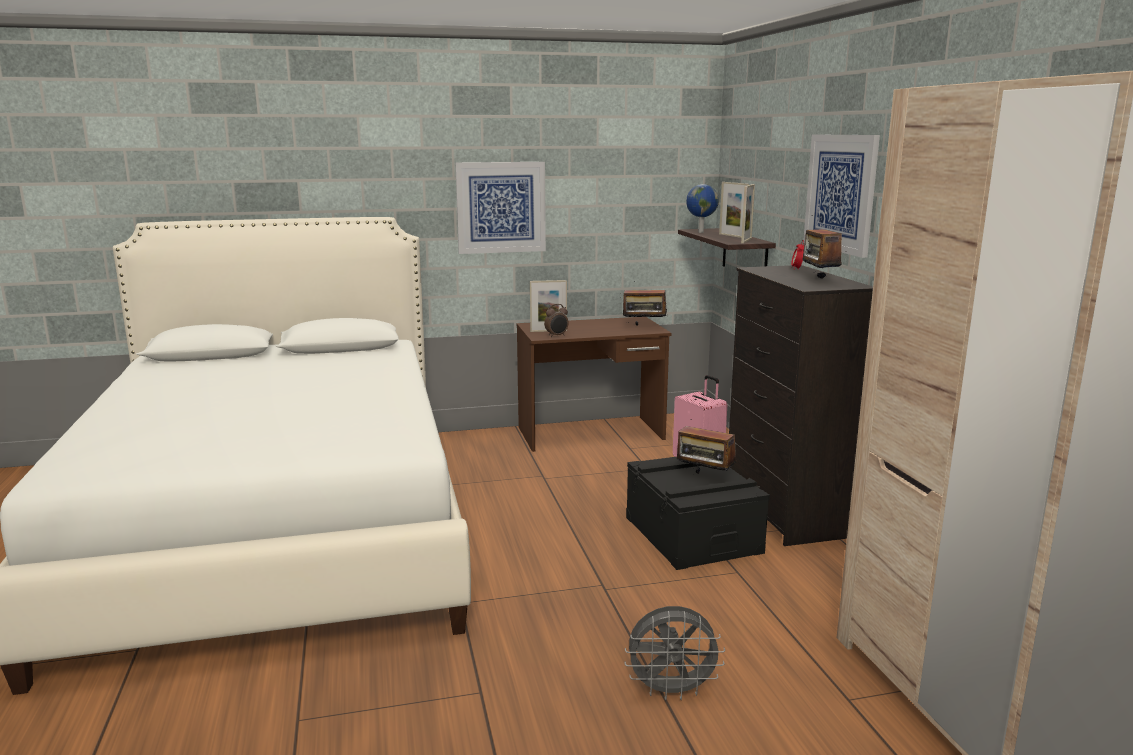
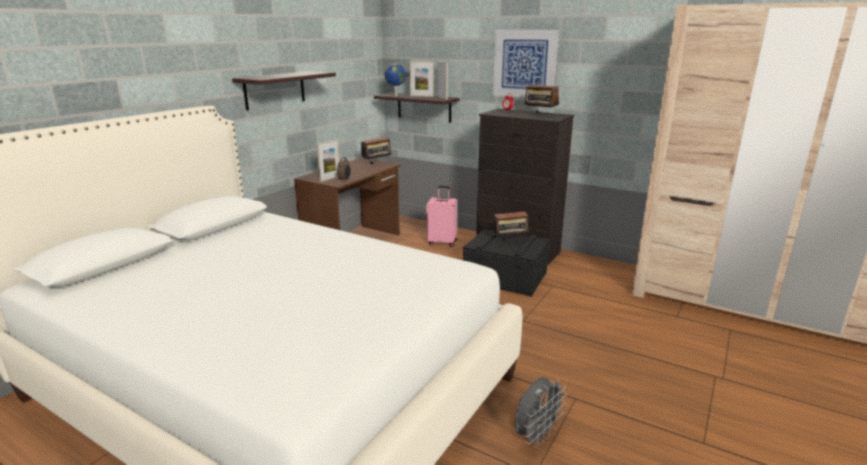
camera: 45 degrees left, 5 degrees up
picture [455,162,546,254] -> shelf [232,71,336,110]
grey fan [624,606,725,700] -> grey fan moved to [515,377,567,448]

